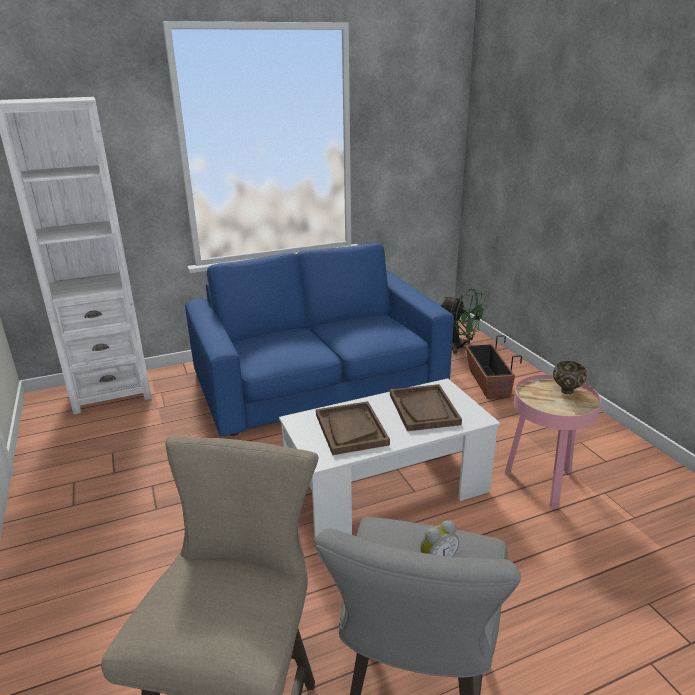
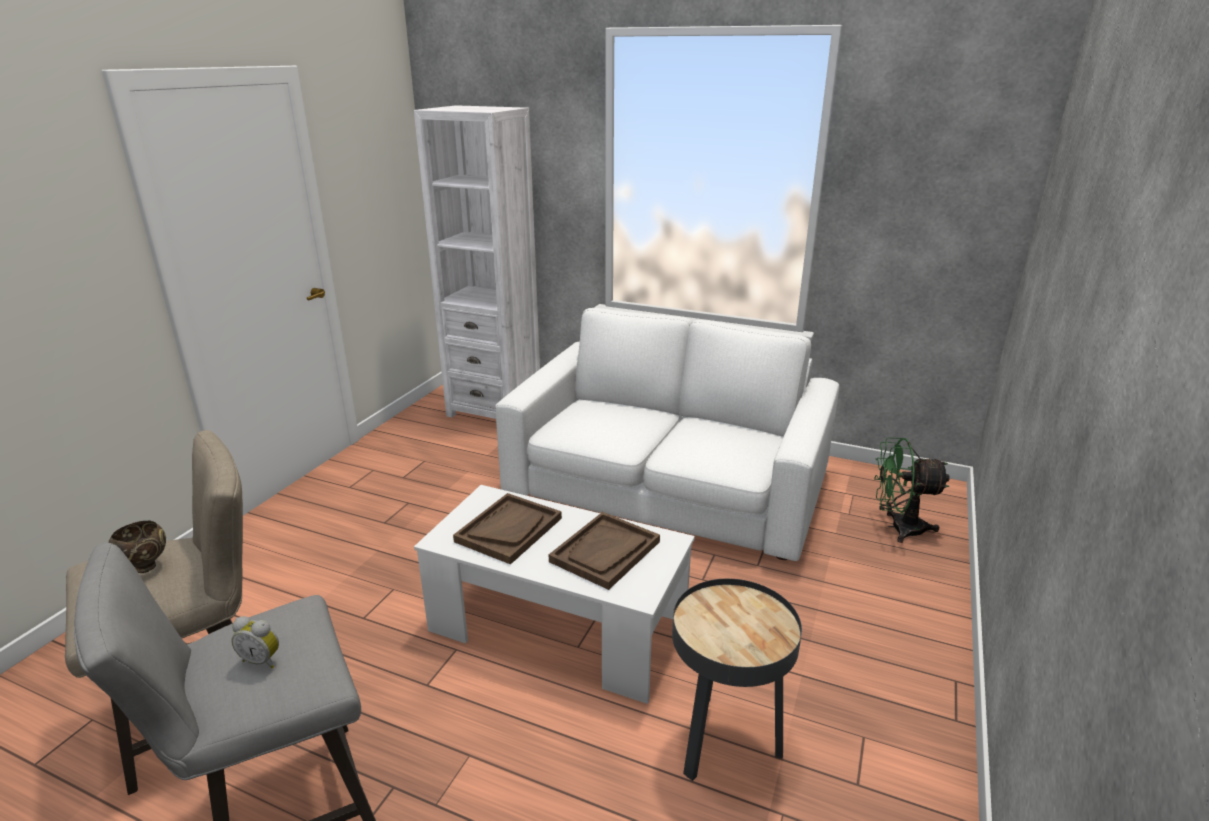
camera: 45 degrees right, 0 degrees up
blue sofa [185,243,454,437] -> white sofa [495,308,839,561]
green fan [441,289,487,354] -> green fan turned 105 degrees clockwise [874,437,950,543]
planter [466,335,522,399] -> none
pink side table [505,375,601,509] -> black side table [672,579,802,781]
brown bowl [553,361,587,394] -> brown bowl moved to [108,521,166,573]

